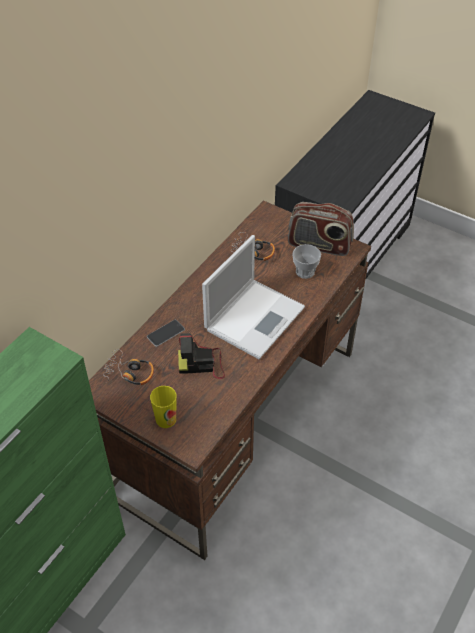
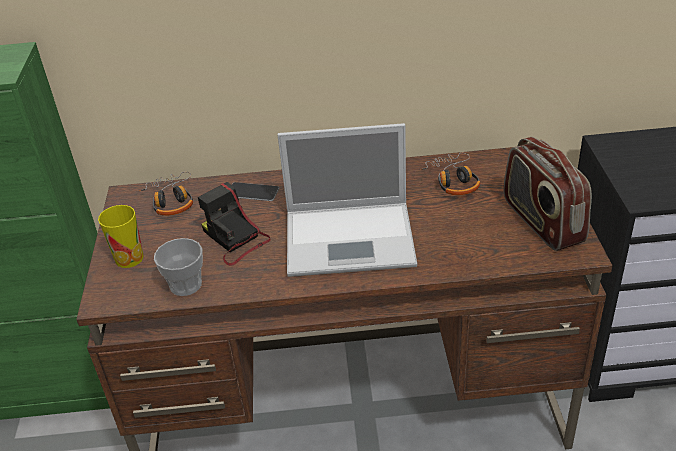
camera: 55 degrees right, 10 degrees down
cup [292,244,321,279] -> cup moved to [154,238,203,296]

